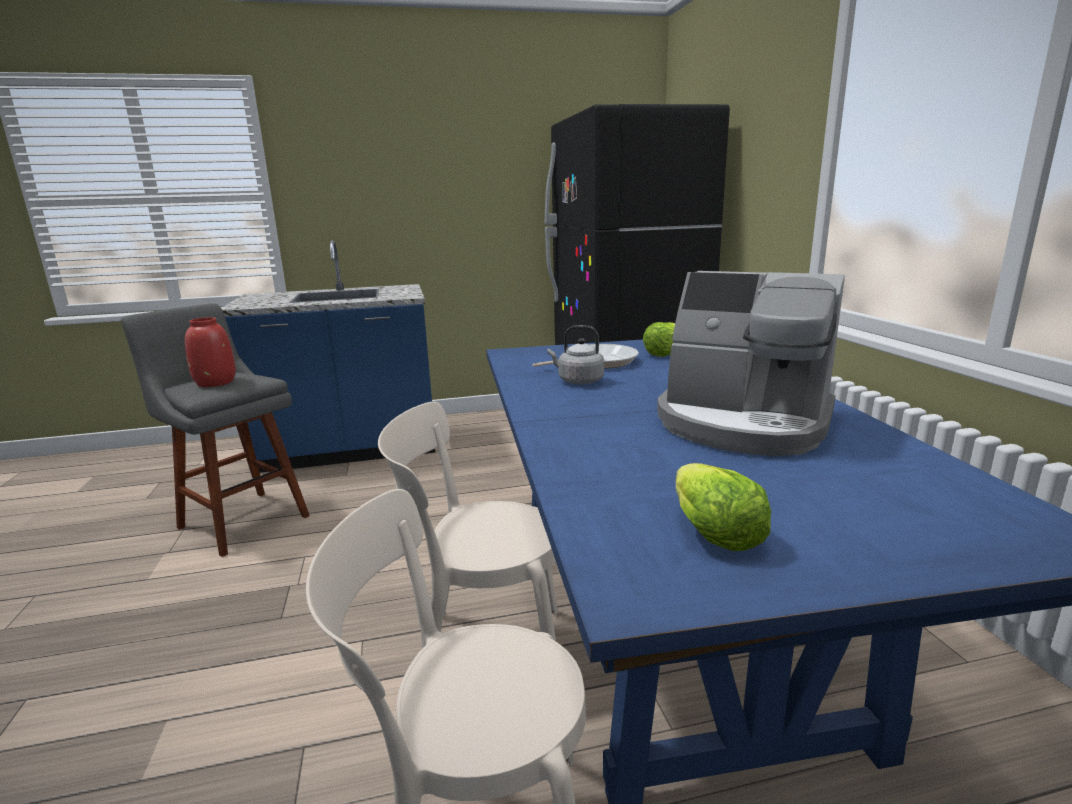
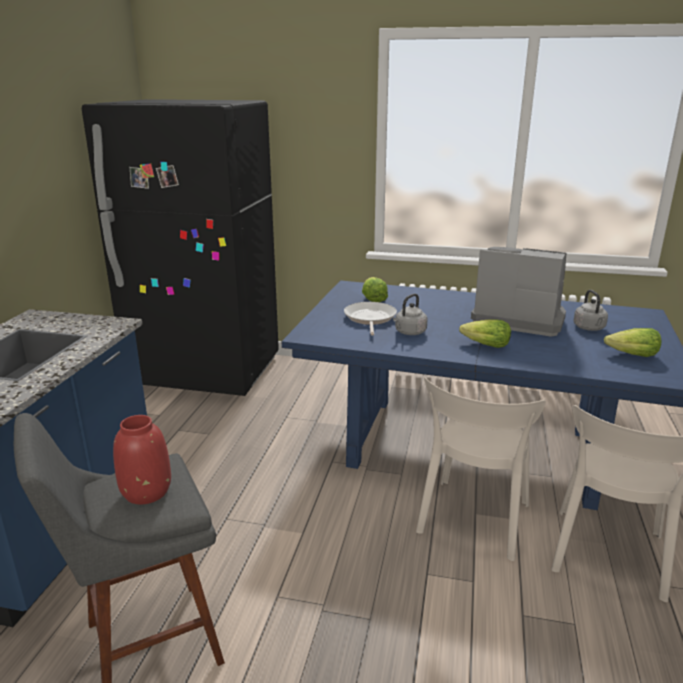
camera: 65 degrees left, 5 degrees up
coffee machine [657,271,845,456] -> coffee machine turned 120 degrees counterclockwise [471,247,566,337]
none -> lettuce [459,319,511,348]
none -> grey kettle [574,290,608,331]

